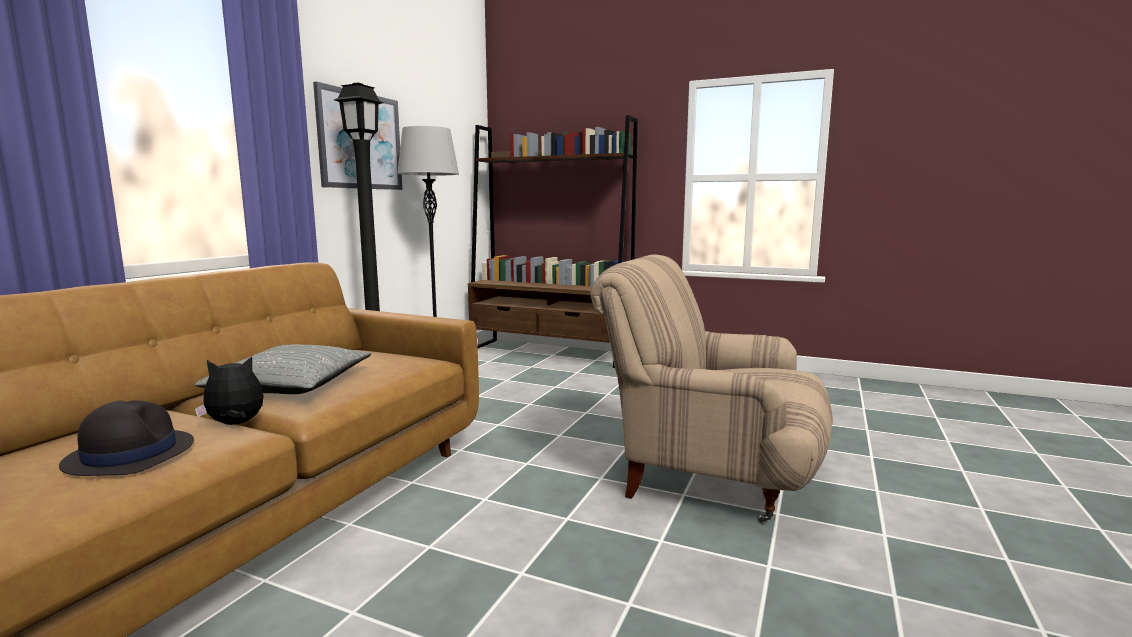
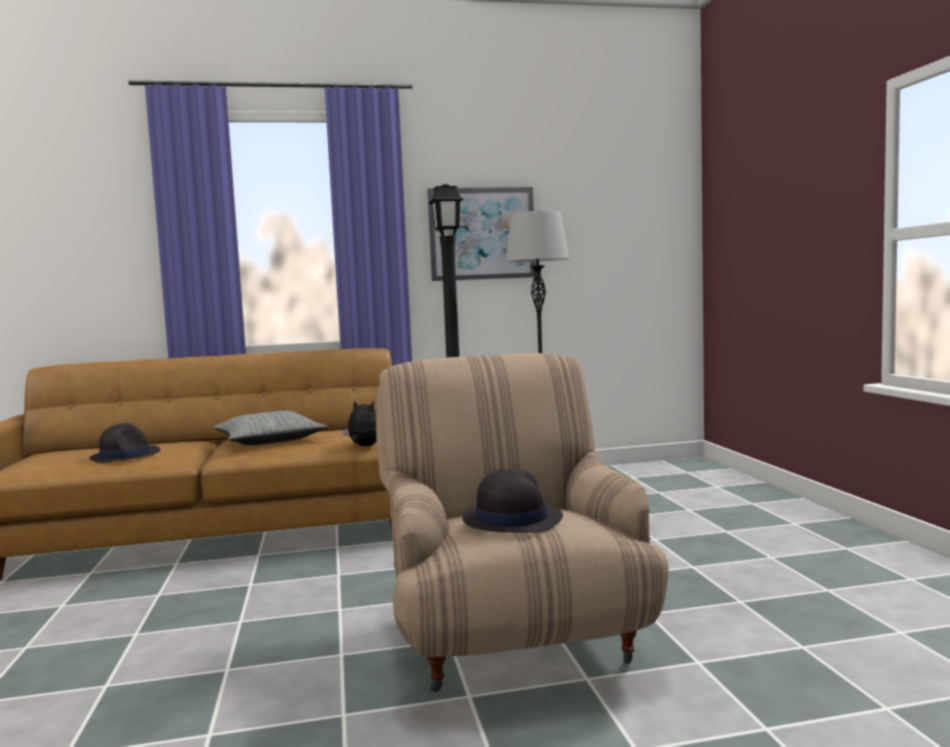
camera: 55 degrees right, 5 degrees down
plush toy [195,357,264,425] -> plush toy moved to [342,400,377,446]
brown bookcase [468,115,638,368] -> none
none -> black hat [462,468,563,533]

